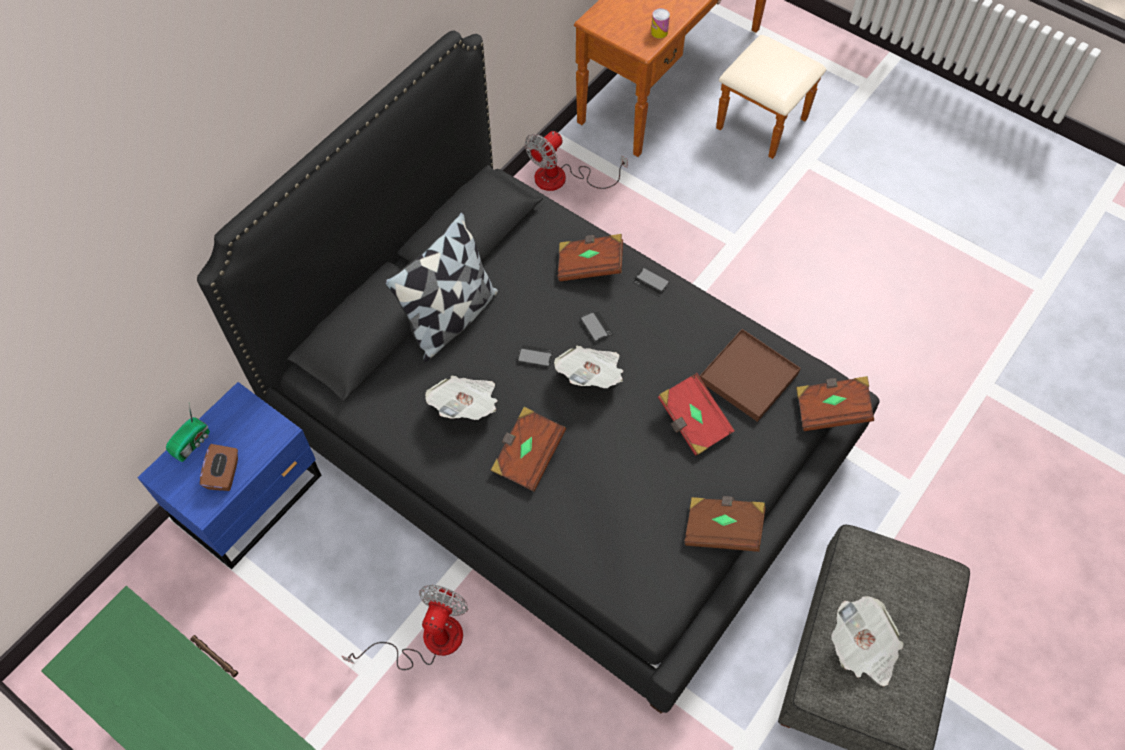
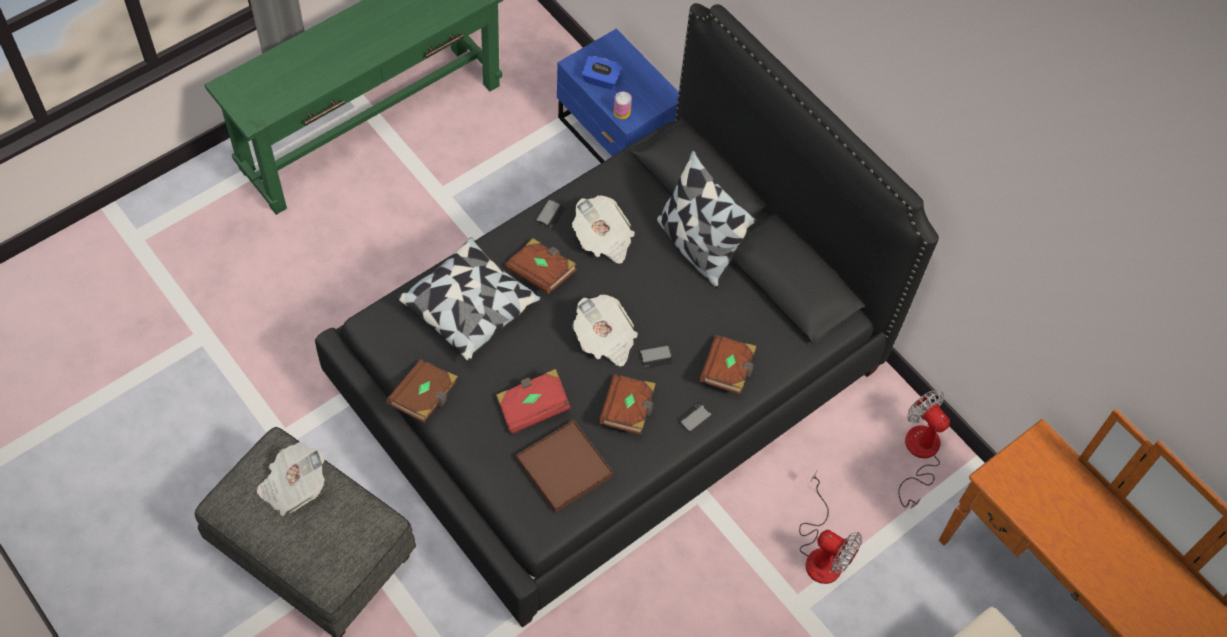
camera: 100 degrees right, 0 degrees up
radio [166,404,210,462] -> none
brown tissue box [200,444,238,491] -> blue tissue box [582,56,622,89]
fan [342,585,468,670] -> fan moved to [799,471,862,584]
phone [518,345,554,367] -> phone moved to [535,199,565,229]
can [651,8,670,39] -> can moved to [614,92,632,119]
brown book [796,376,874,431] -> brown book moved to [599,374,656,435]
none -> pillow [395,237,542,362]

